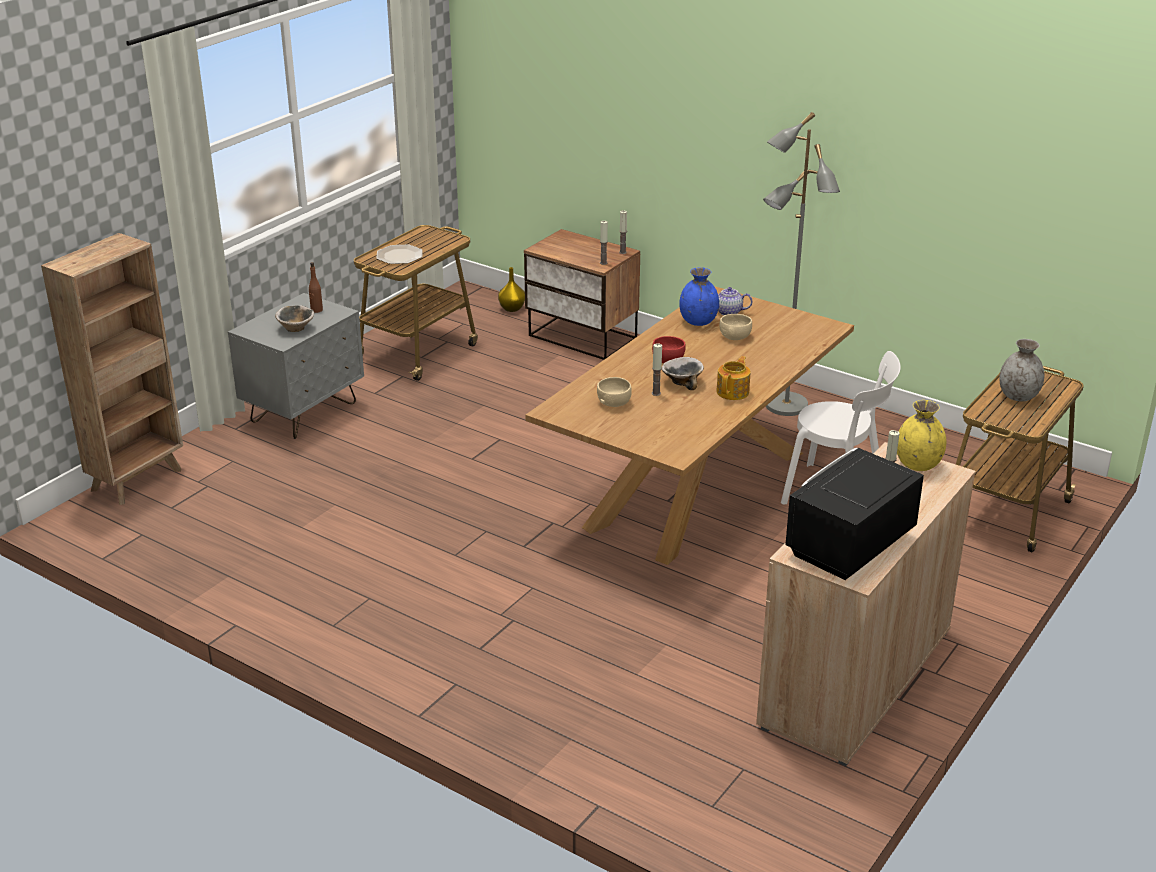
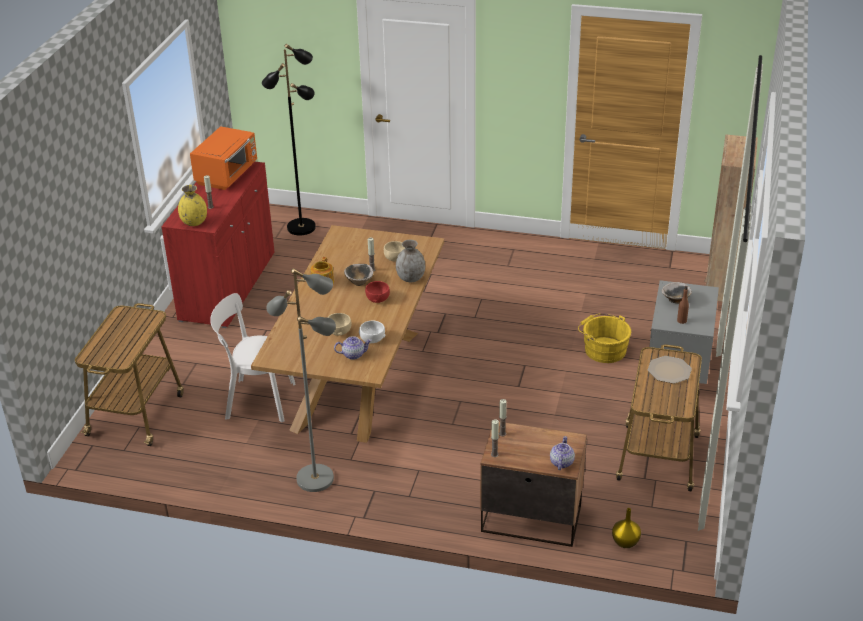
camera: 160 degrees right, 5 degrees up
blue vase [679,267,719,326] -> white bowl [359,320,385,343]
beige cabinet [756,442,976,766] -> red cabinet [161,162,274,328]
black microwave [785,448,924,580] -> orange microwave [190,126,257,190]
grey vase [999,339,1044,401] -> grey vase moved to [396,240,425,282]
none -> black floor lamp [262,44,316,235]
none -> teapot [550,436,575,470]
none -> yellow bucket [578,313,631,363]

